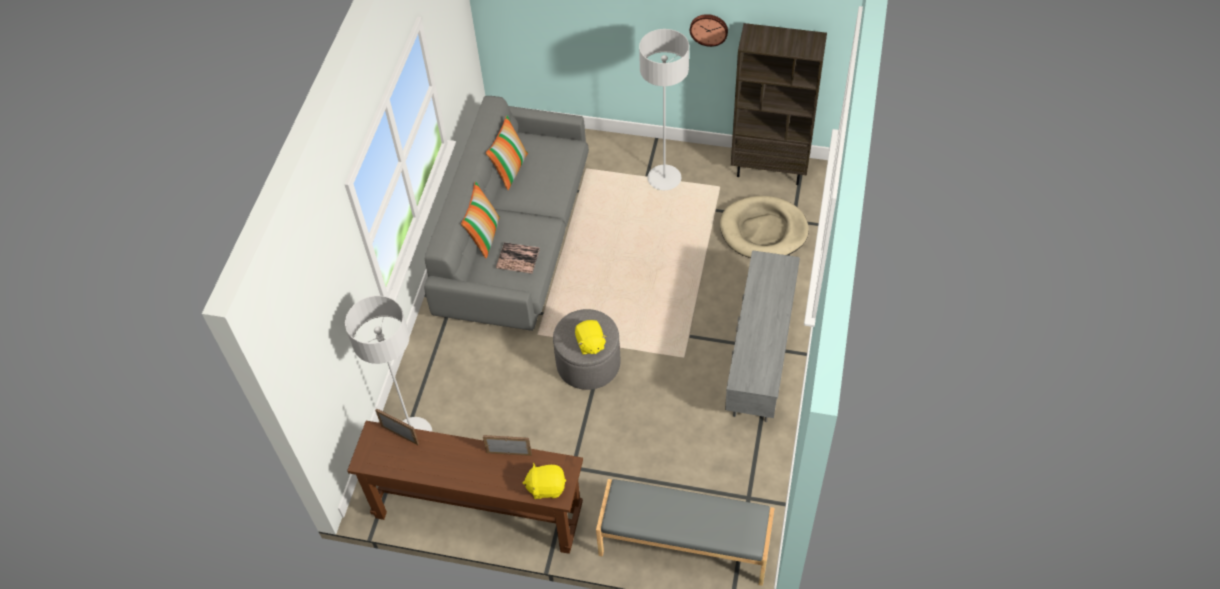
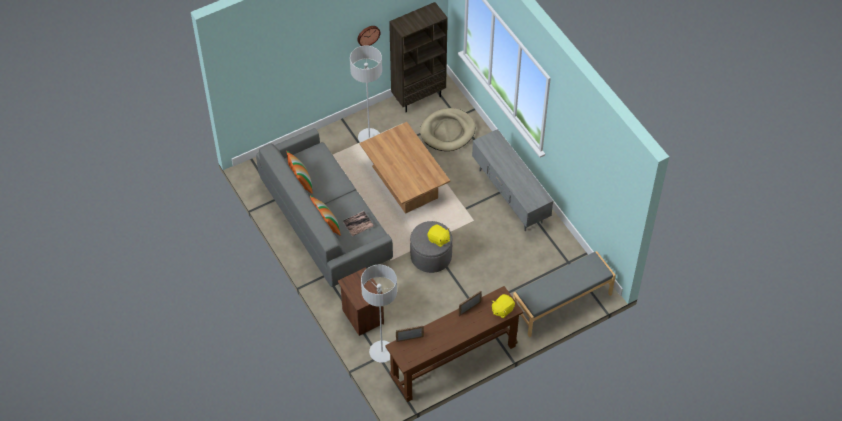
camera: 45 degrees left, 0 degrees up
none -> brown nightstand [337,267,384,336]
none -> brown coffee table [360,122,450,214]

